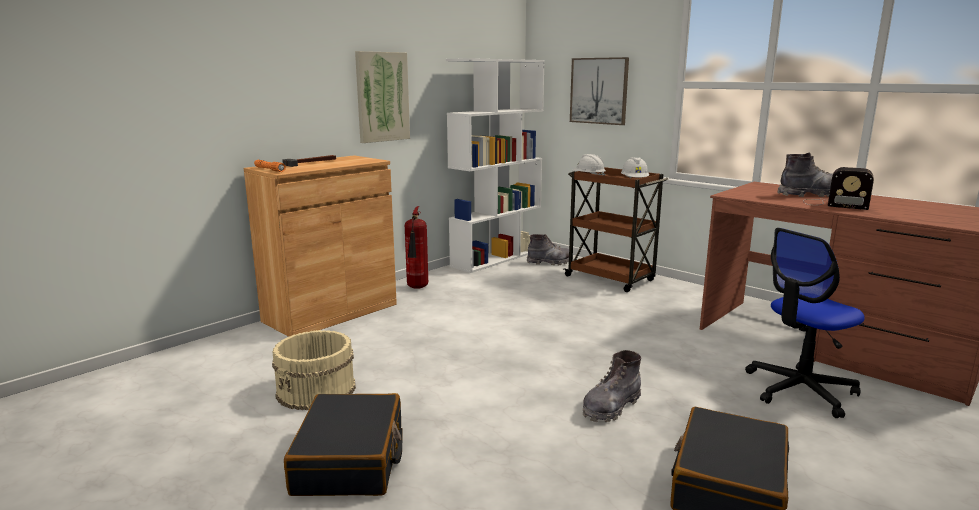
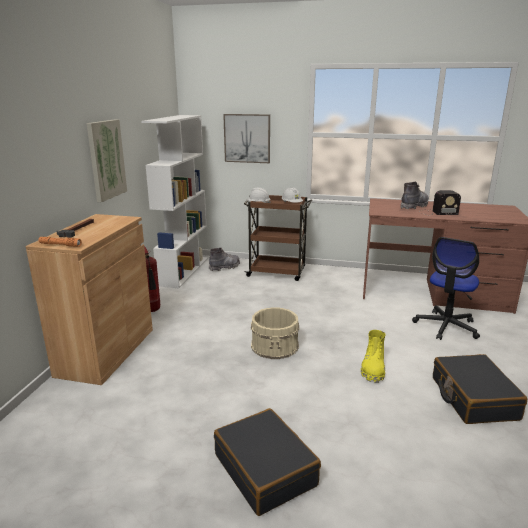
camera: 30 degrees left, 5 degrees up
beige bucket [272,330,356,410] -> beige bucket moved to [251,307,299,359]
grey boot [583,350,641,422] -> yellow boot [361,330,386,383]

